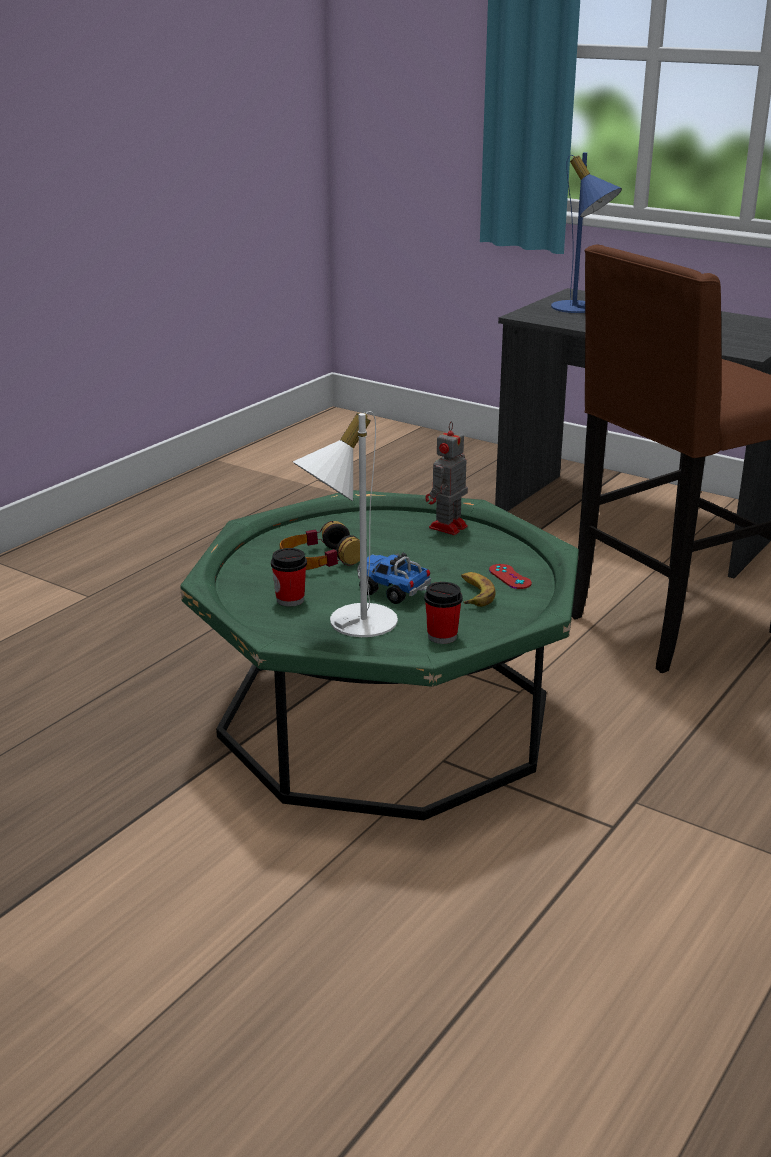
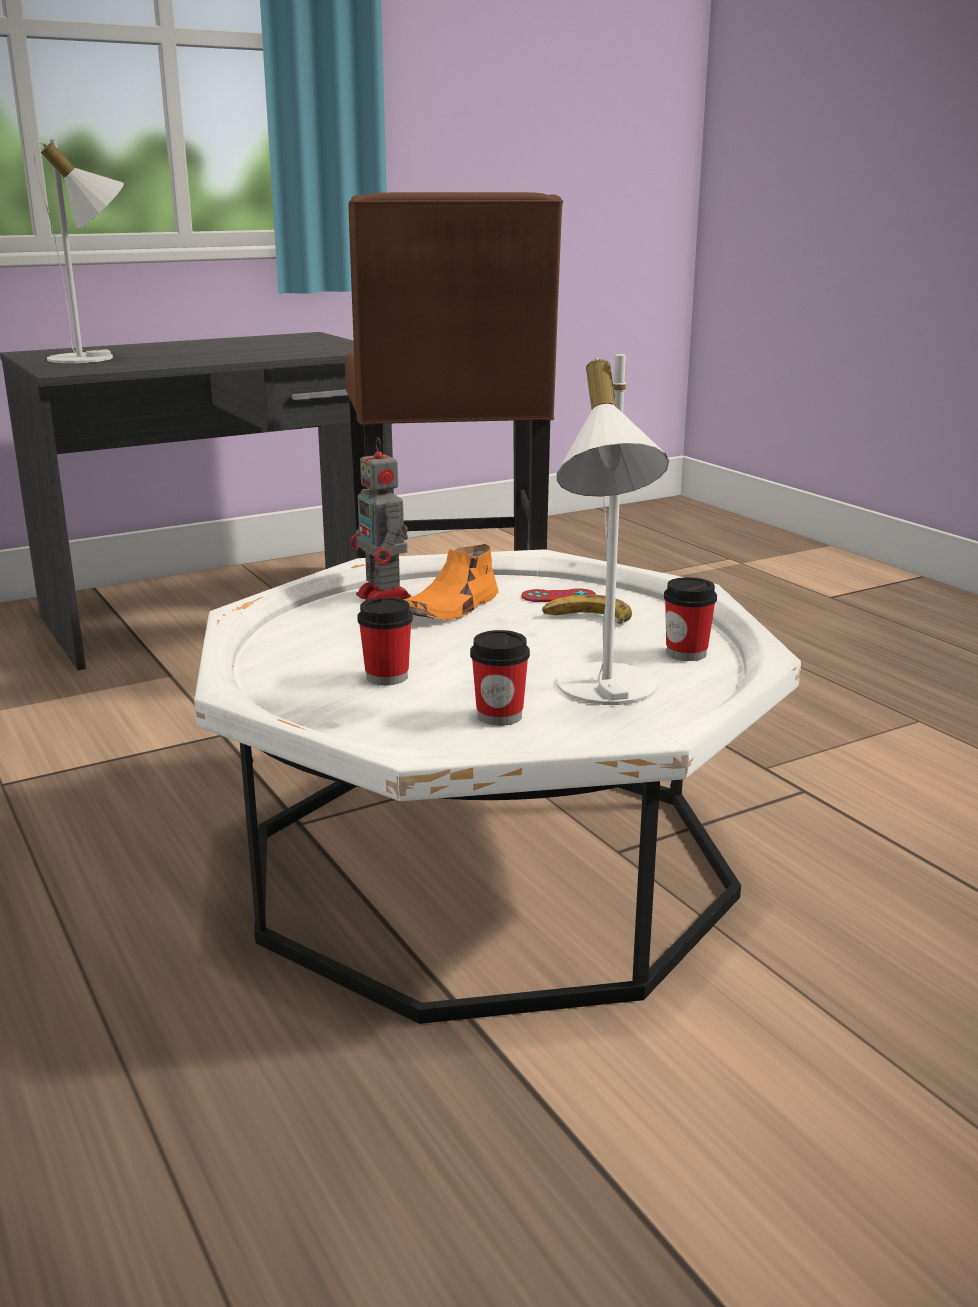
camera: 65 degrees left, 5 degrees down
green coffee table [180,490,579,820] -> white coffee table [194,550,801,1024]
headphones [280,521,360,570] -> cup [358,597,413,685]
toy truck [357,553,431,604] -> none
blue table lamp [551,152,622,313] -> white table lamp [33,140,124,363]
none -> orange shoe [405,544,499,620]

